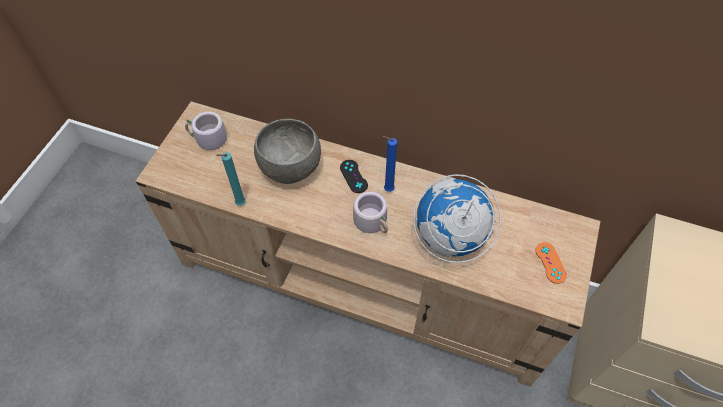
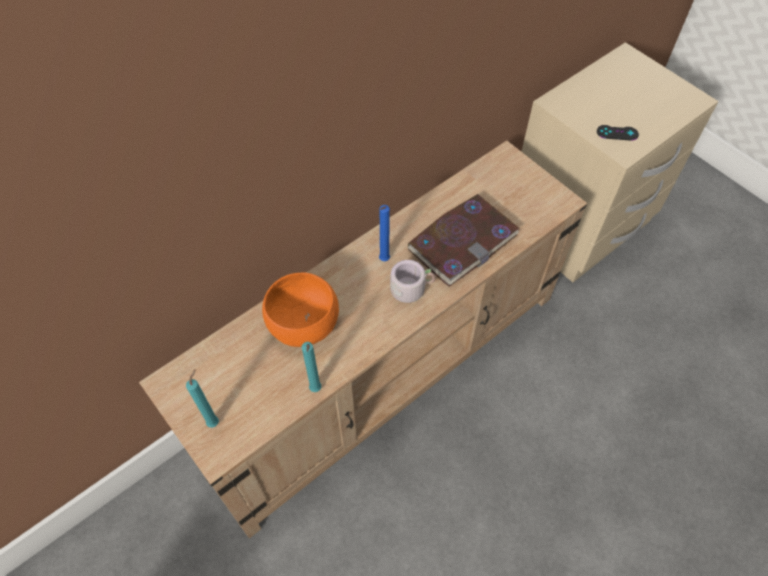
camera: 60 degrees left, 0 degrees up
grey mug [185,112,227,153] -> none
grey bowl [254,119,321,184] -> orange bowl [262,272,339,347]
black game controller [340,160,368,193] -> black game controller moved to [597,125,639,141]
globe [413,174,501,263] -> book [407,194,519,287]
orange game controller [535,242,567,284] -> none
none -> turquoise candle [186,369,219,428]

